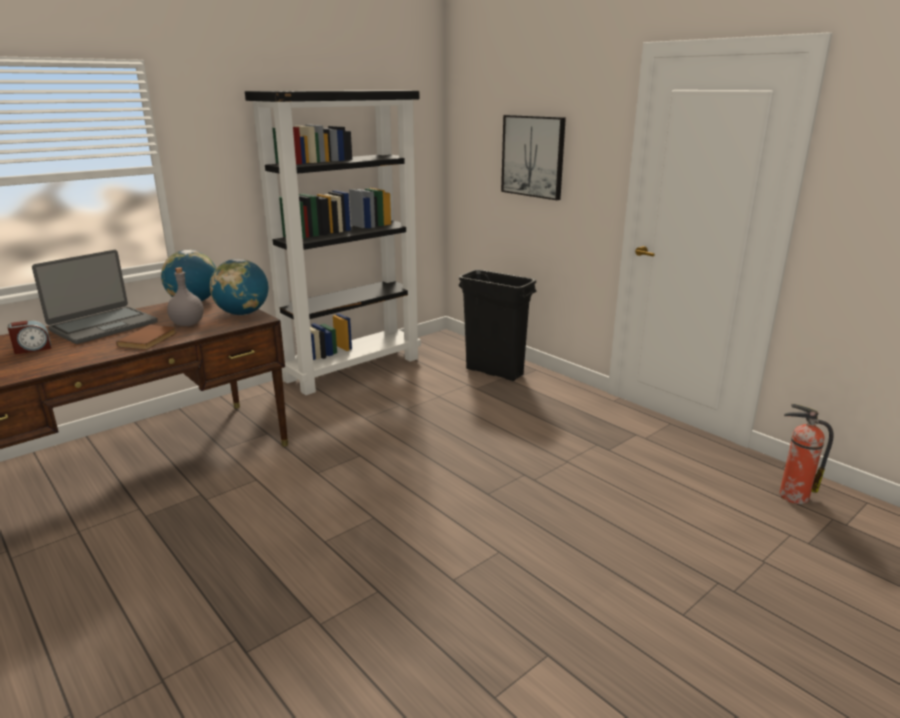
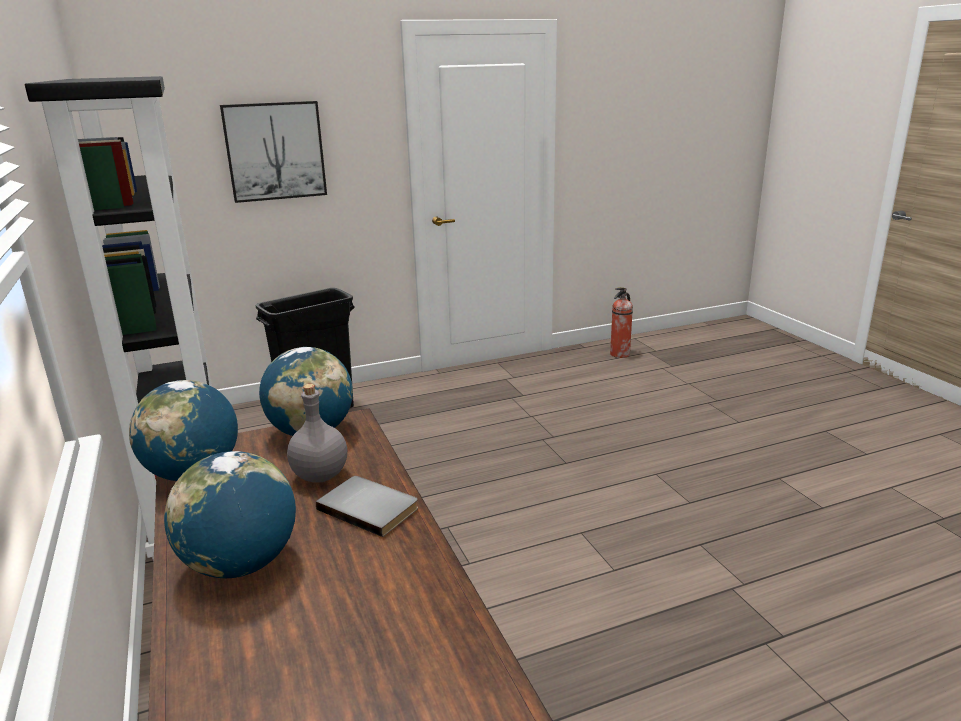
camera: 70 degrees left, 0 degrees up
alarm clock [8,320,51,354] -> none
laptop [32,250,158,344] -> globe [164,451,296,578]
brown book [116,325,177,350] -> grey book [316,476,418,537]

